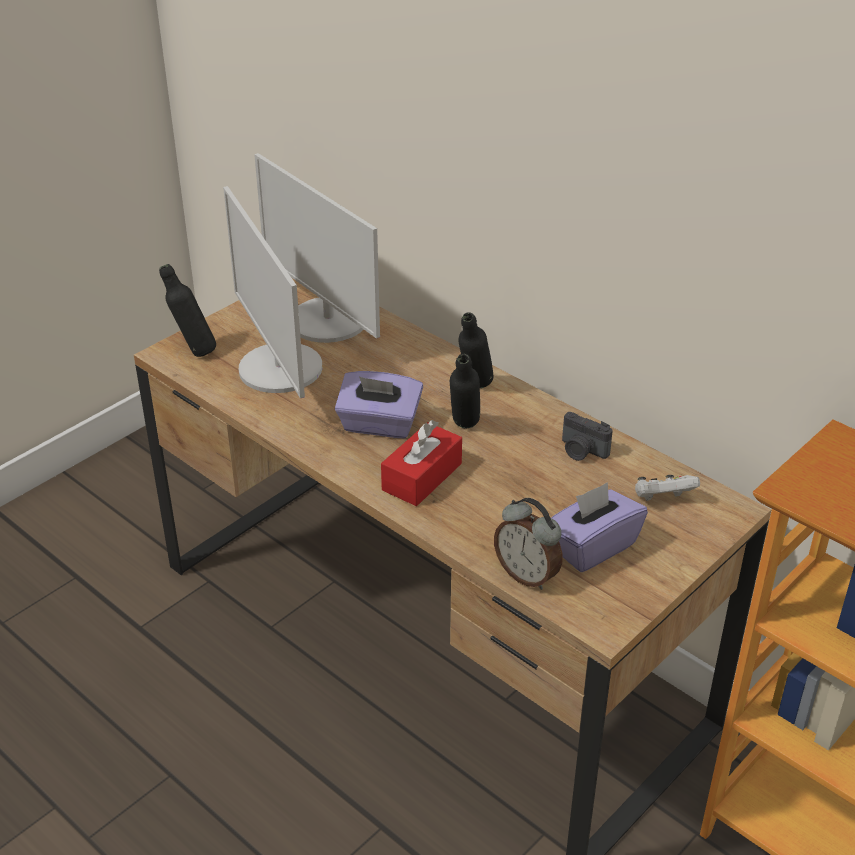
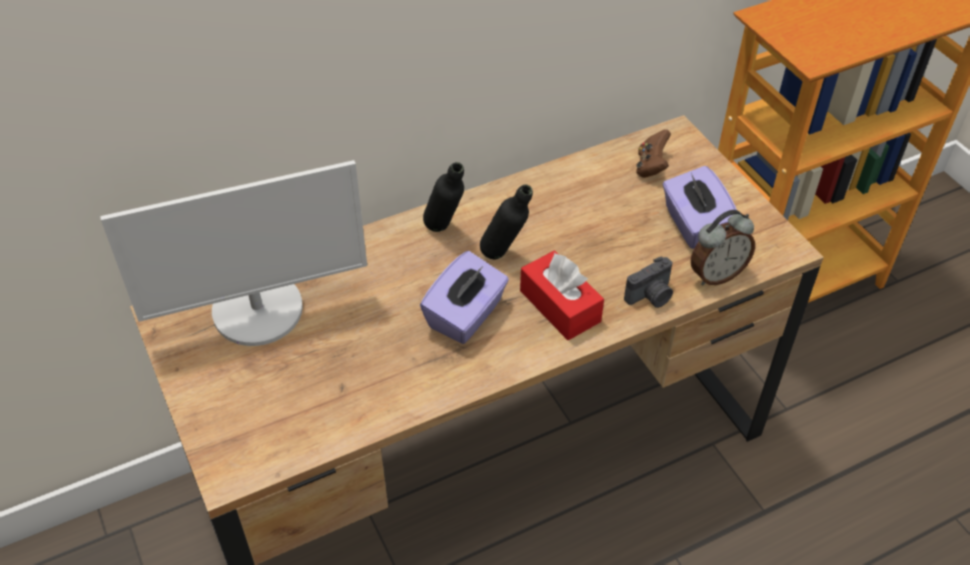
camera: 70 degrees left, 10 degrees up
black bottle [159,264,216,357] -> none
monitor [223,186,322,398] -> none
camera [562,412,613,461] -> camera moved to [624,256,673,308]
white game controller [635,475,700,501] -> brown game controller [636,129,671,178]

